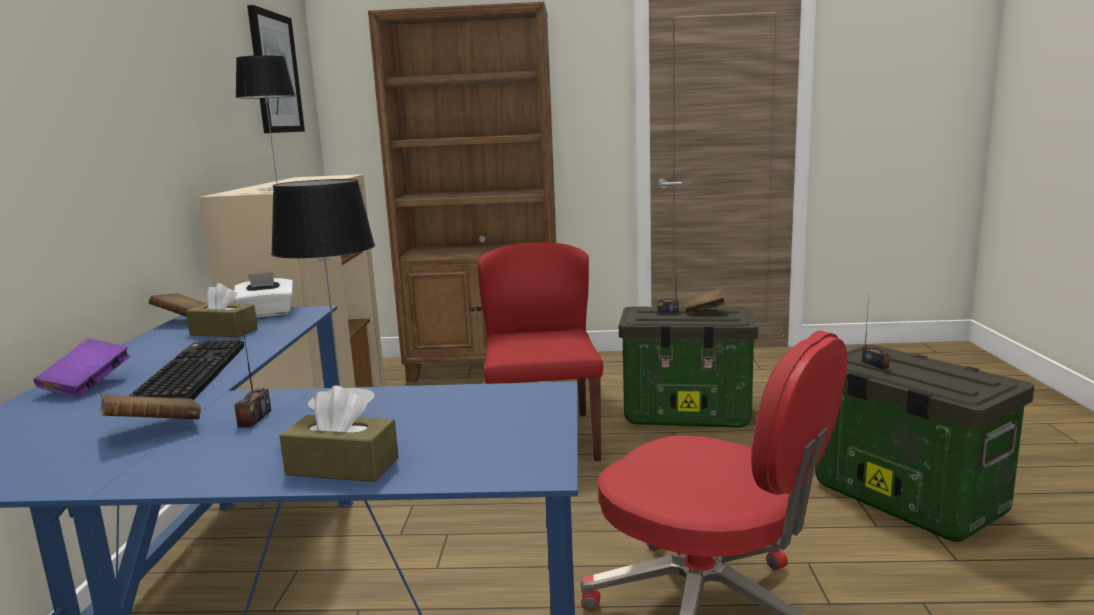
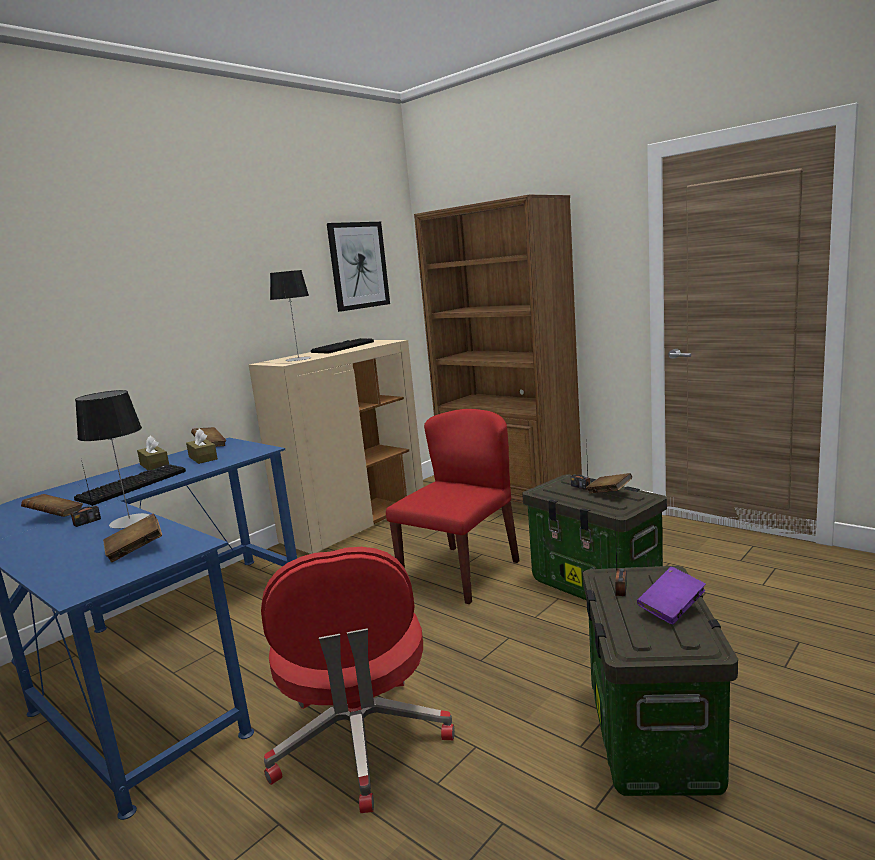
camera: 40 degrees right, 0 degrees up
purple book [34,339,130,397] -> purple book moved to [637,567,706,624]
white tissue box [233,272,293,318] -> none
brown tissue box [279,385,399,482] -> brown tissue box moved to [137,436,169,470]
none -> brown book [103,514,162,562]
none -> keyboard [311,338,374,354]

